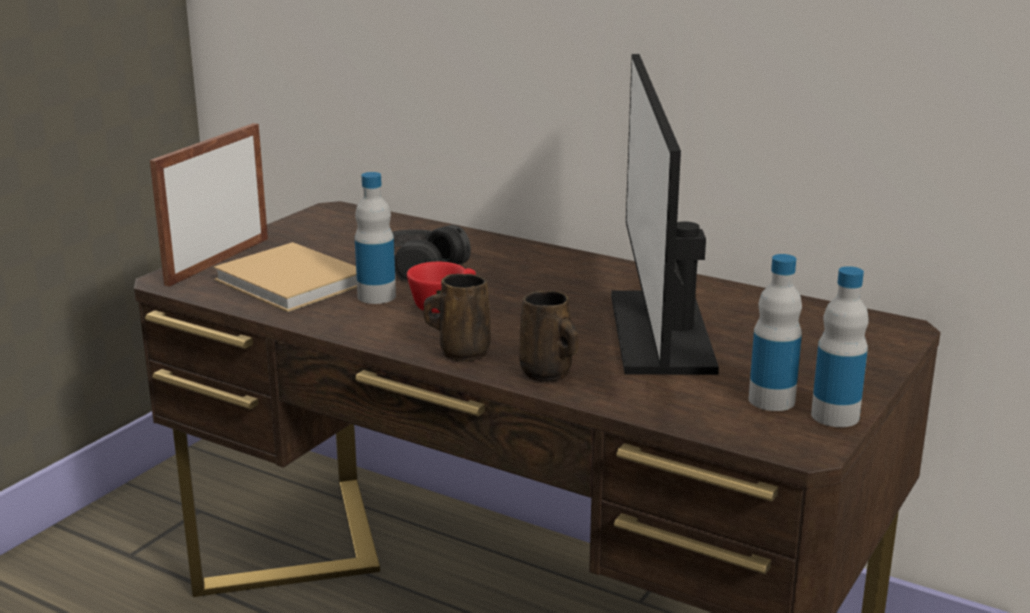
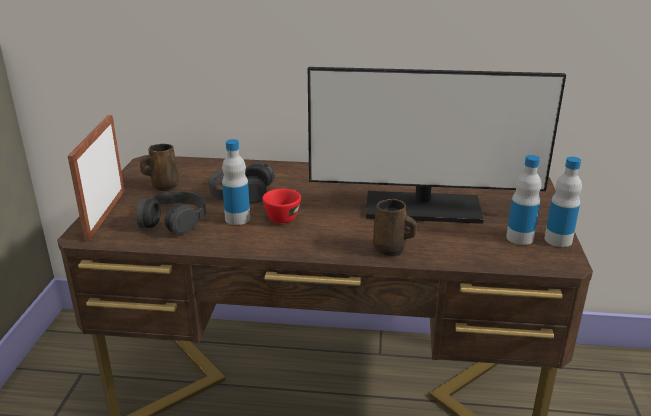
camera: 25 degrees left, 5 degrees up
beige book [213,242,357,312] -> black headphones [136,191,206,235]
brown mug [424,274,491,362] -> brown mug moved to [140,144,179,191]
monitor [611,54,719,375] -> monitor turned 60 degrees counterclockwise [308,67,566,224]

